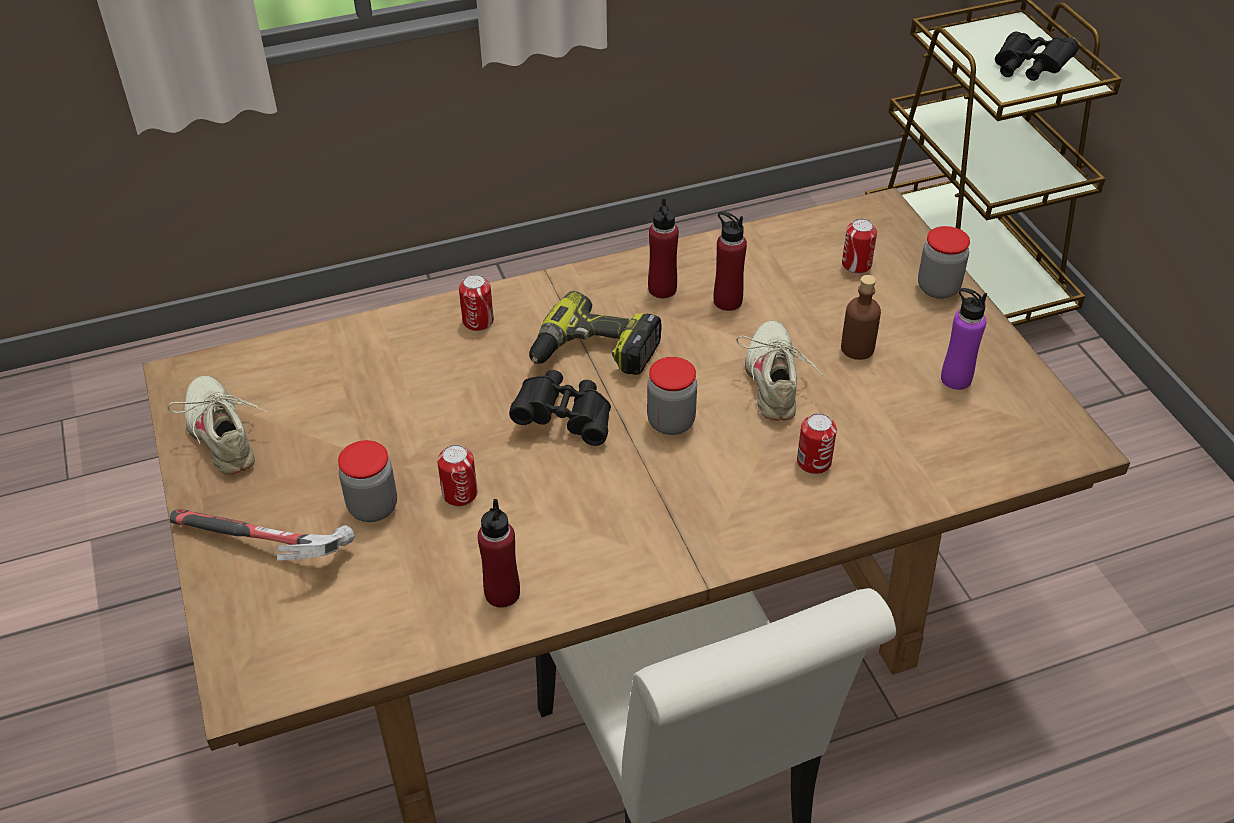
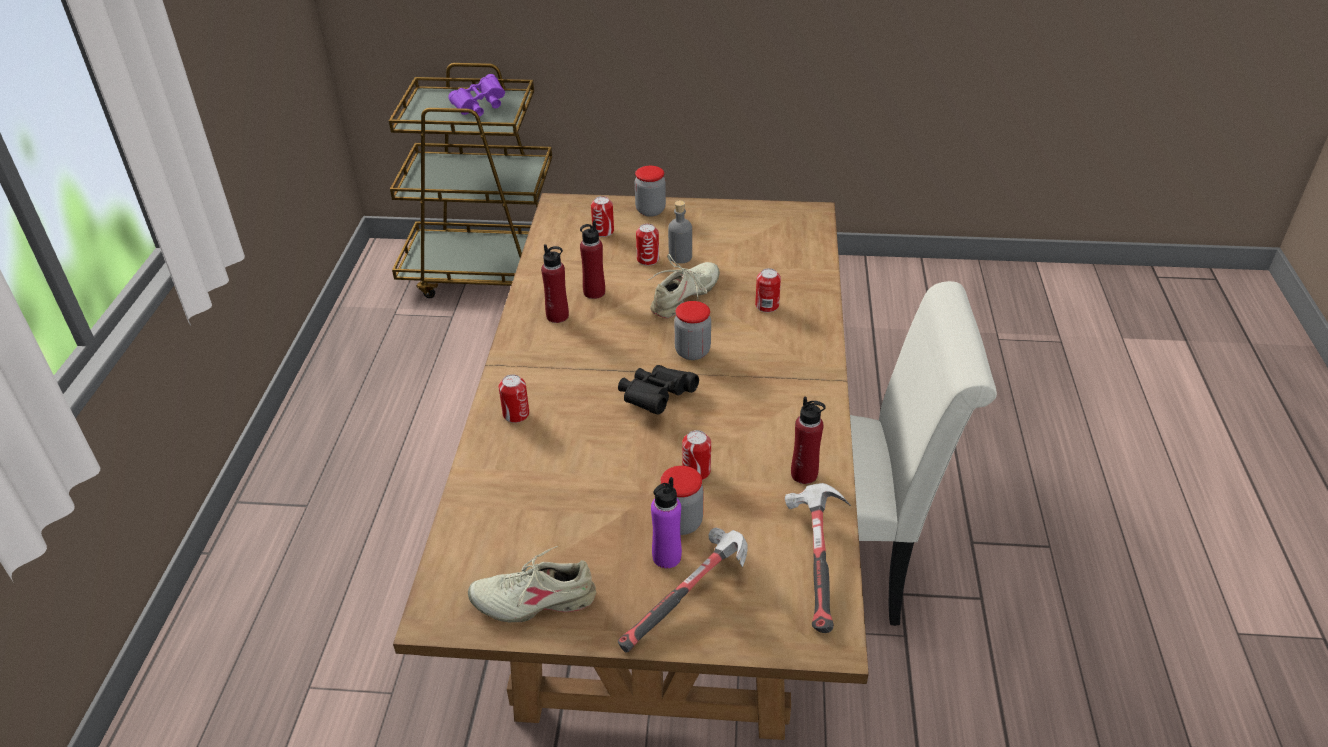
camera: 65 degrees left, 5 degrees down
power drill [529,291,661,375] -> none
beige shoe [736,321,823,421] -> beige shoe turned 105 degrees clockwise [648,254,720,318]
brown bottle [841,275,881,360] -> grey bottle [668,200,692,264]
purple bottle [941,288,987,390] -> purple bottle moved to [651,477,682,568]
black binoculars [995,32,1079,81] -> purple binoculars [448,74,505,117]
none -> can [636,224,659,266]
none -> hammer [785,483,851,633]

